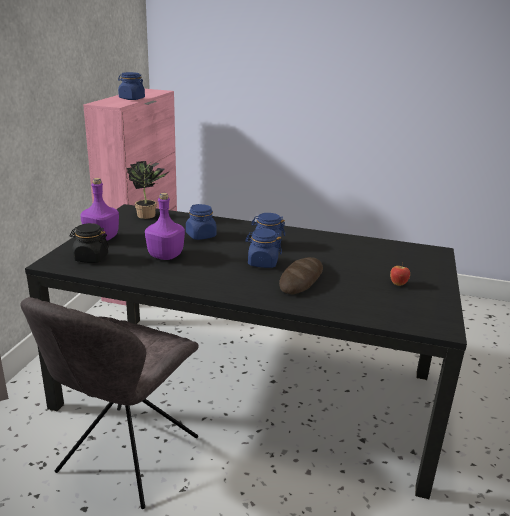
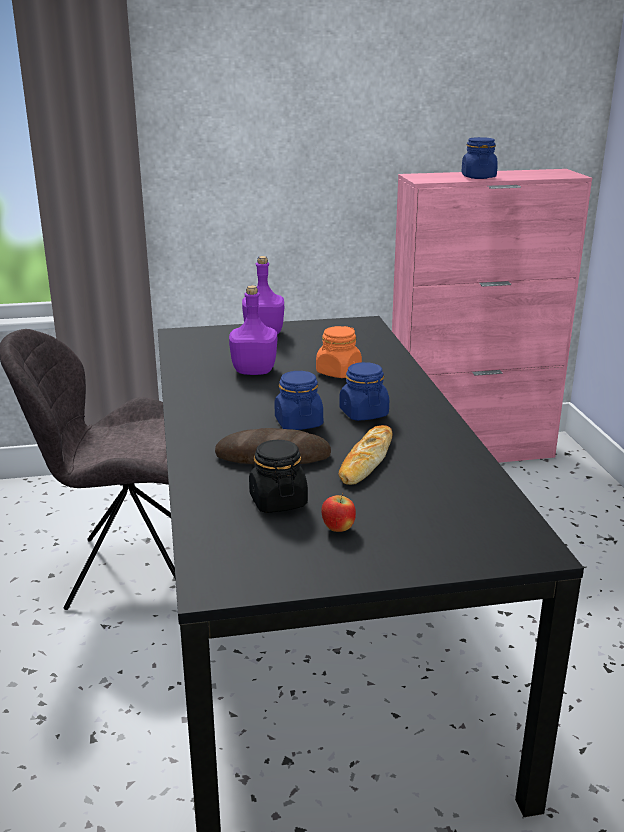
camera: 65 degrees right, 0 degrees up
black jar [70,223,109,263] -> black jar moved to [249,440,308,513]
potted plant [127,161,168,219] -> none
blue jar [186,204,217,240] -> orange jar [316,326,362,378]
none -> bread [338,425,393,485]

